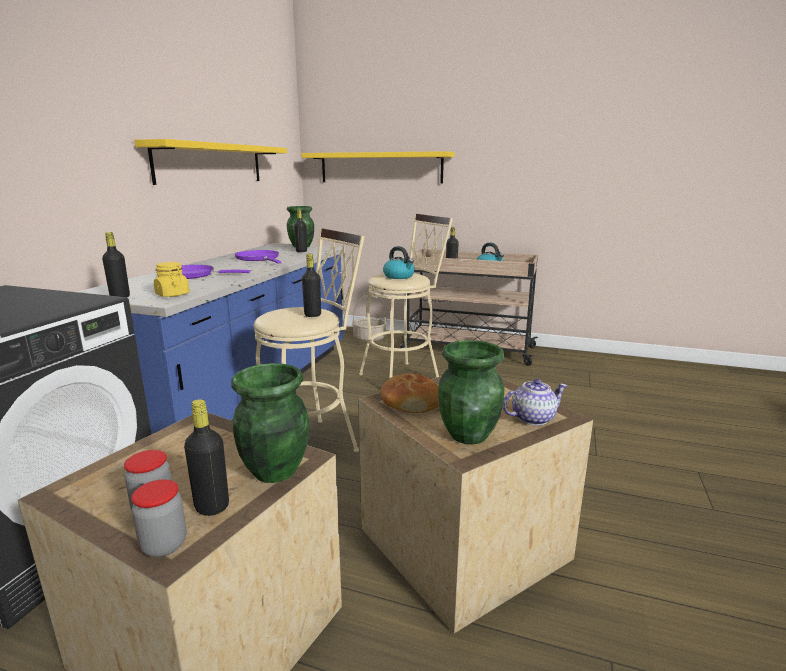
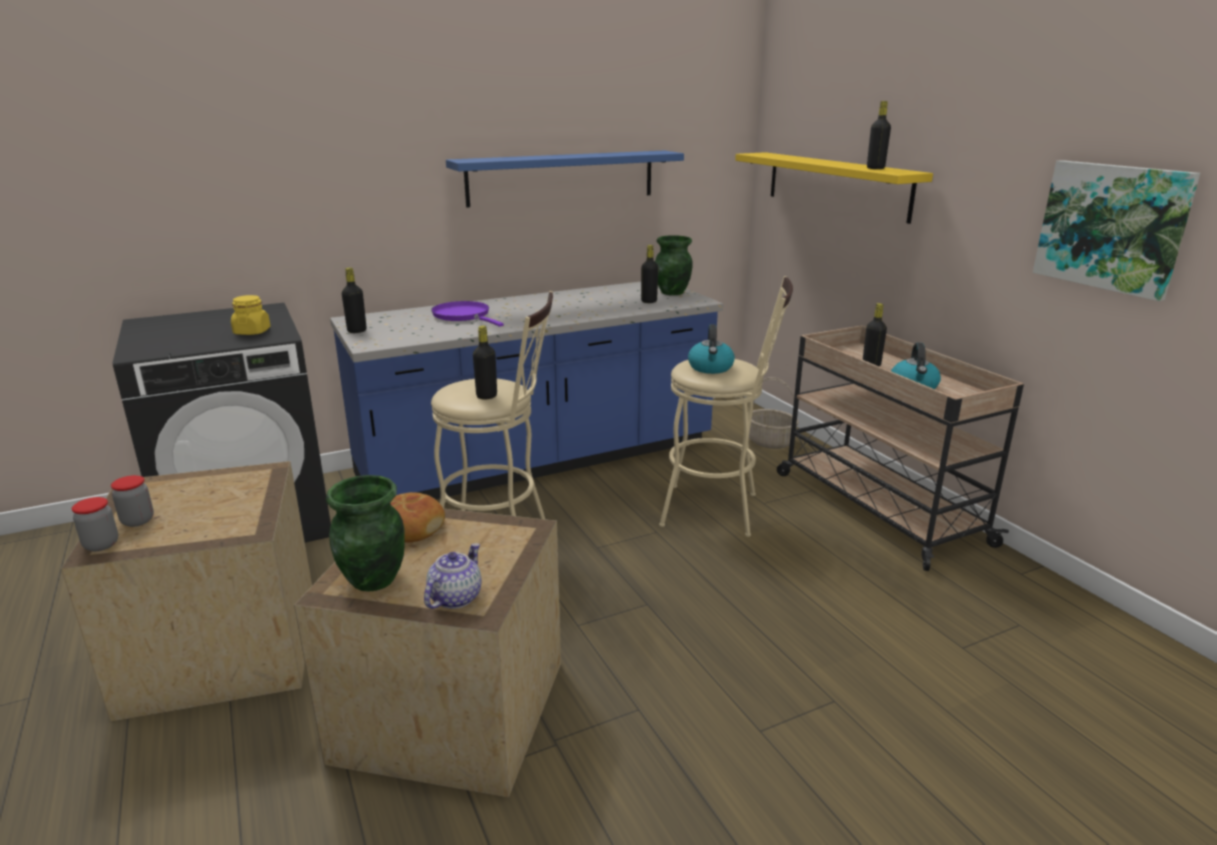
camera: 45 degrees right, 5 degrees up
yellow shelf [134,139,287,185] -> blue shelf [446,150,684,207]
yellow jar [154,262,189,297] -> yellow jar moved to [231,295,271,335]
black bottle [184,399,229,516] -> black bottle moved to [867,101,891,169]
green vase [231,363,309,483] -> none
purple frying pan [235,250,281,263] -> none
teapot [503,379,567,426] -> teapot turned 90 degrees counterclockwise [424,543,482,609]
none -> picture [1033,160,1200,301]

